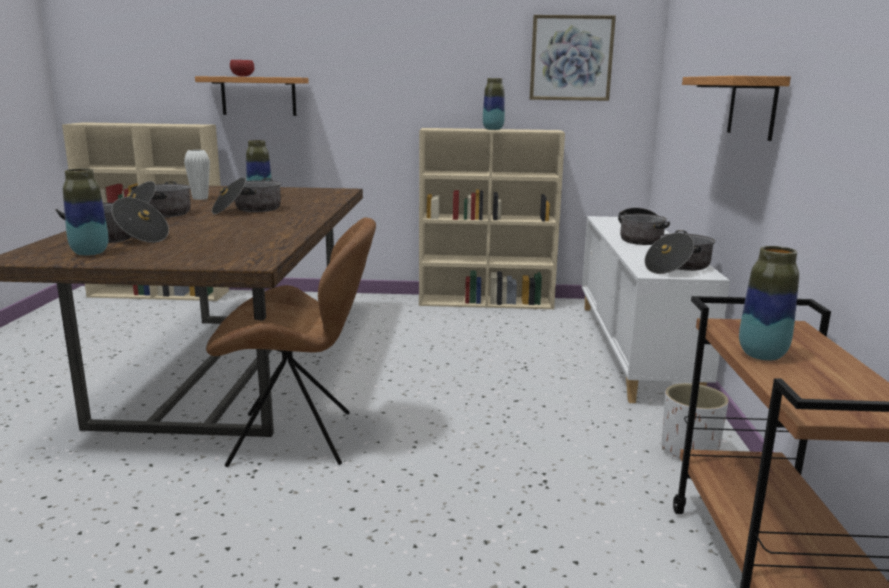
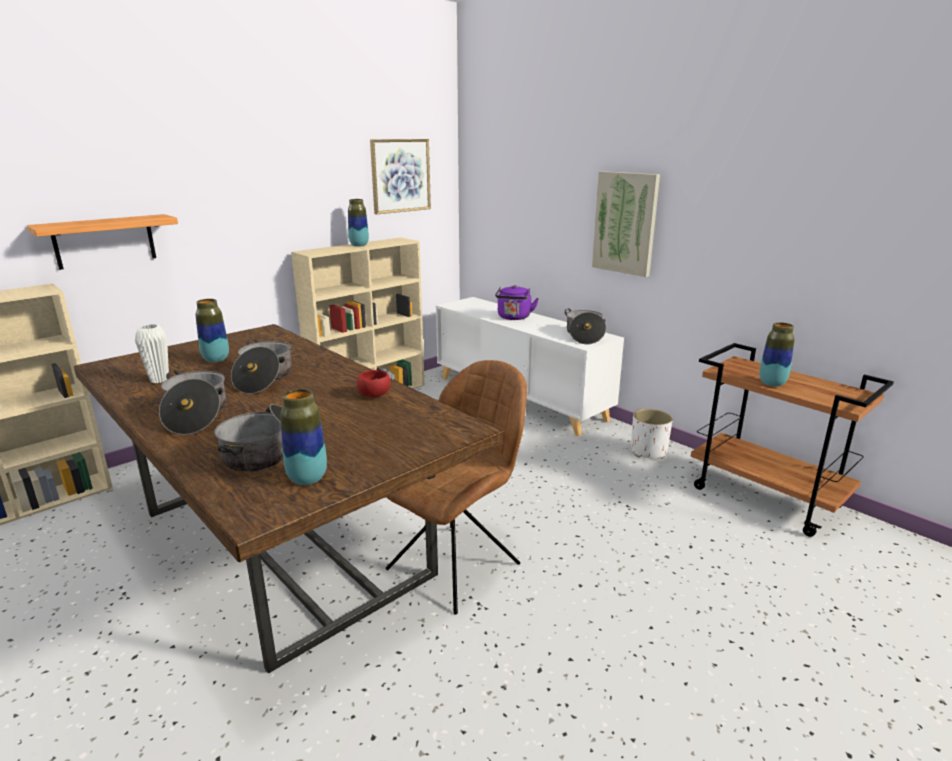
camera: 45 degrees left, 5 degrees up
red bowl [230,60,254,77] -> red bowl moved to [356,370,391,397]
cooking pot [618,207,670,245] -> purple kettle [495,285,539,320]
shelf [682,76,791,141] -> picture [592,171,660,277]

